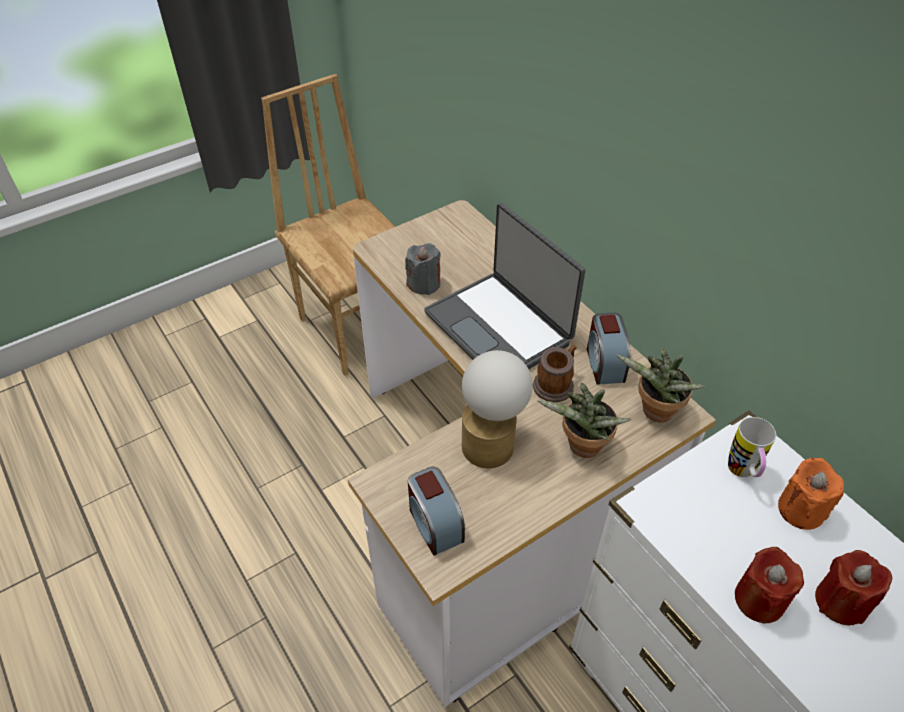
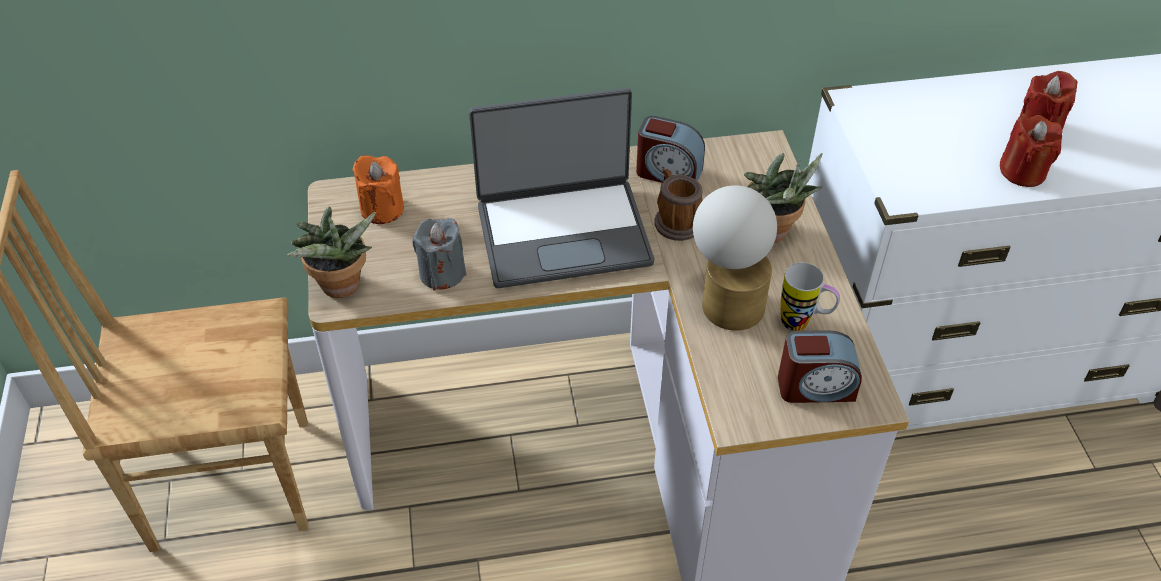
camera: 65 degrees left, 0 degrees up
potted plant [616,348,705,422] -> potted plant moved to [287,207,376,298]
mug [728,417,776,477] -> mug moved to [781,262,840,331]
orange candle [778,458,844,530] -> orange candle moved to [352,155,404,224]

